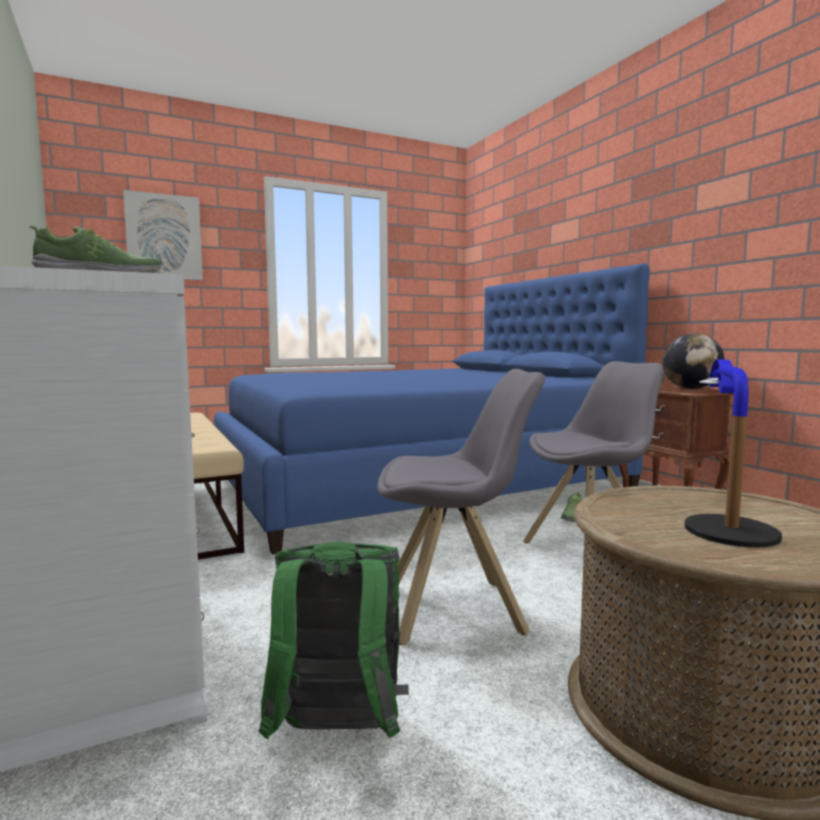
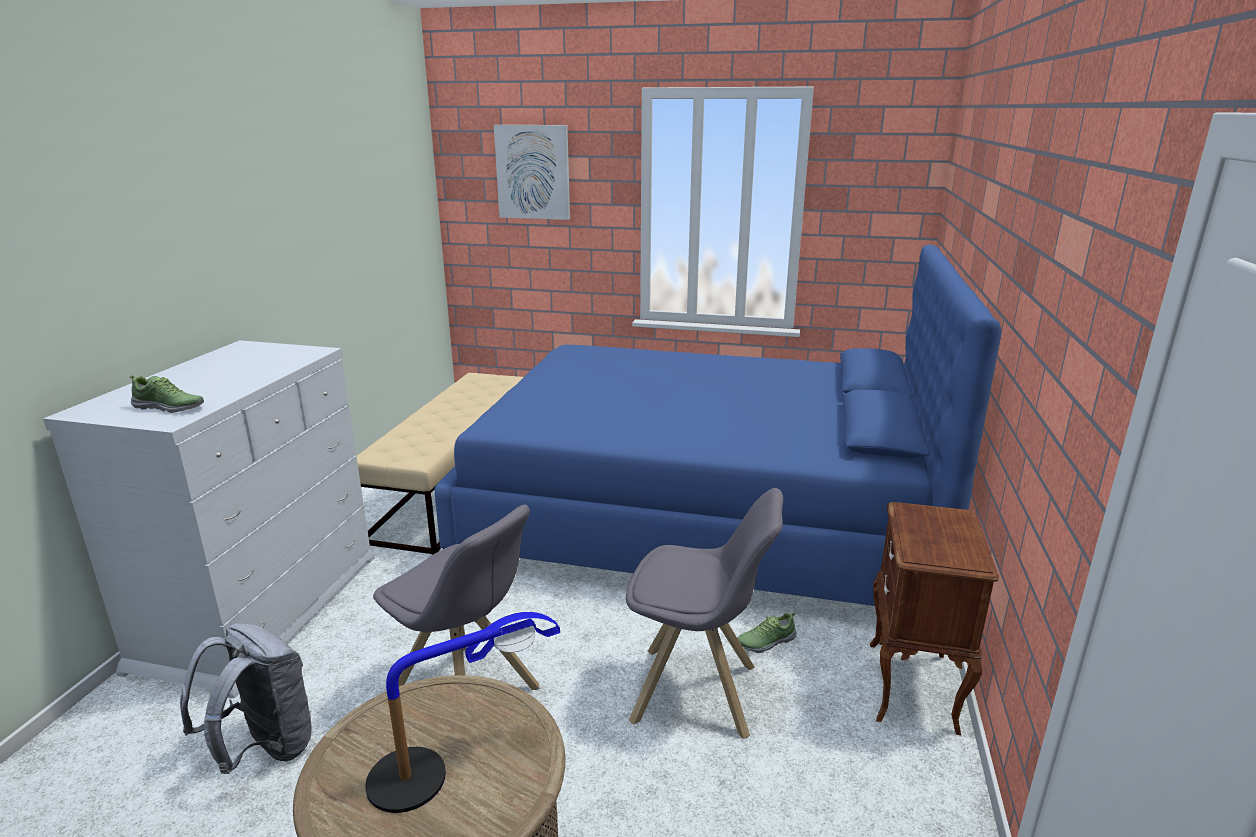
camera: 40 degrees right, 15 degrees up
green backpack [259,542,409,739] -> grey backpack [180,623,312,774]
globe [662,333,724,389] -> none

